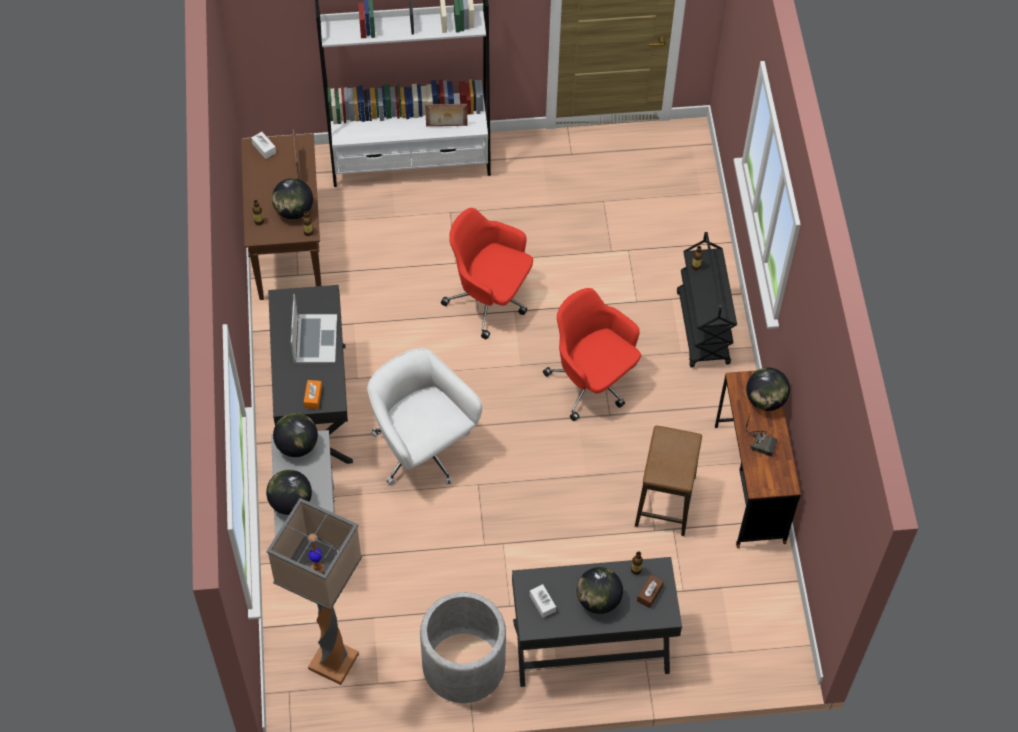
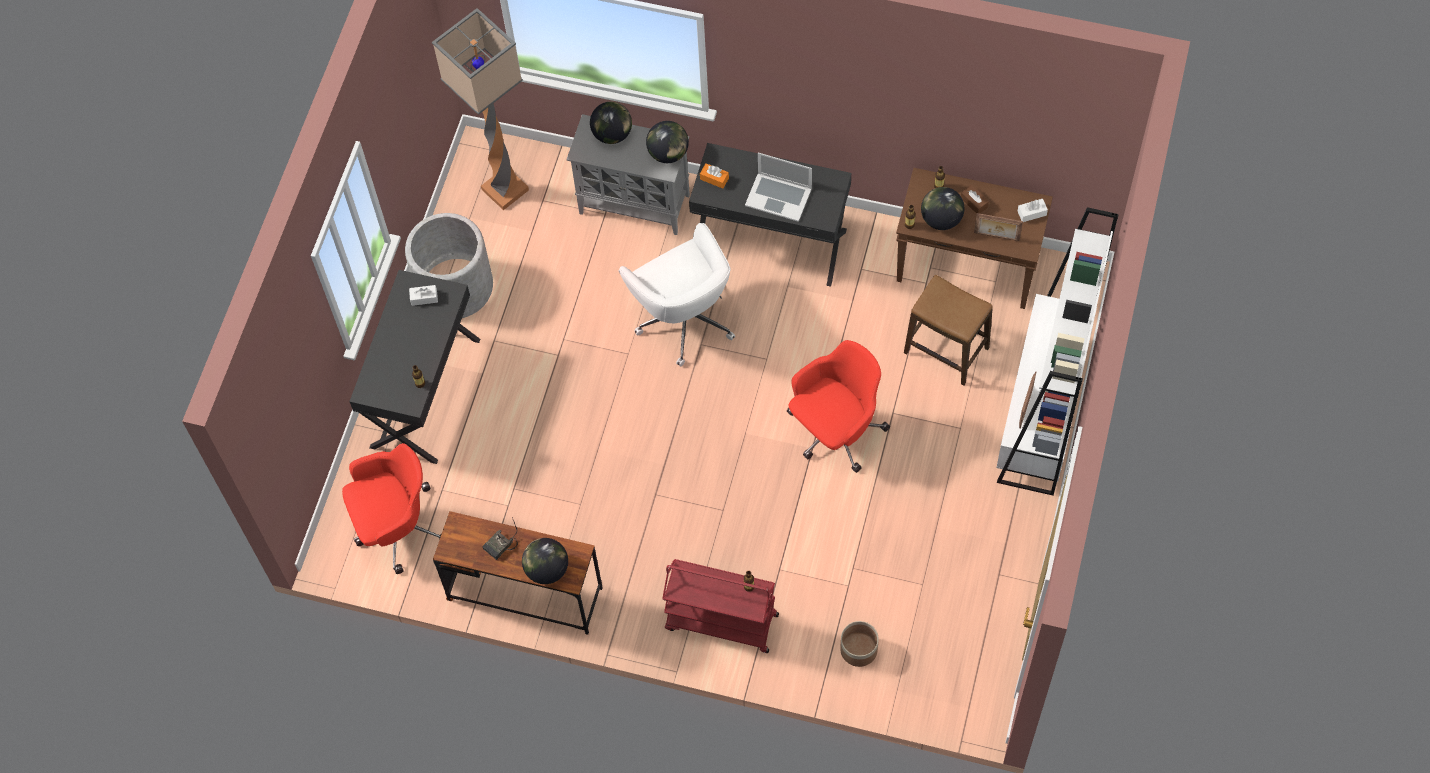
camera: 115 degrees right, 5 degrees up
white office chair [367,348,482,485] -> white office chair turned 75 degrees clockwise [619,223,735,367]
red office chair [543,288,641,421] -> red office chair moved to [342,443,441,574]
globe [577,567,623,614] -> none
stool [635,425,702,536] -> stool moved to [904,275,993,386]
brown tissue box [637,575,664,608] -> brown tissue box moved to [961,185,989,214]
black cart [677,232,737,367] -> red cart [662,559,779,653]
none -> planter [840,621,879,667]

